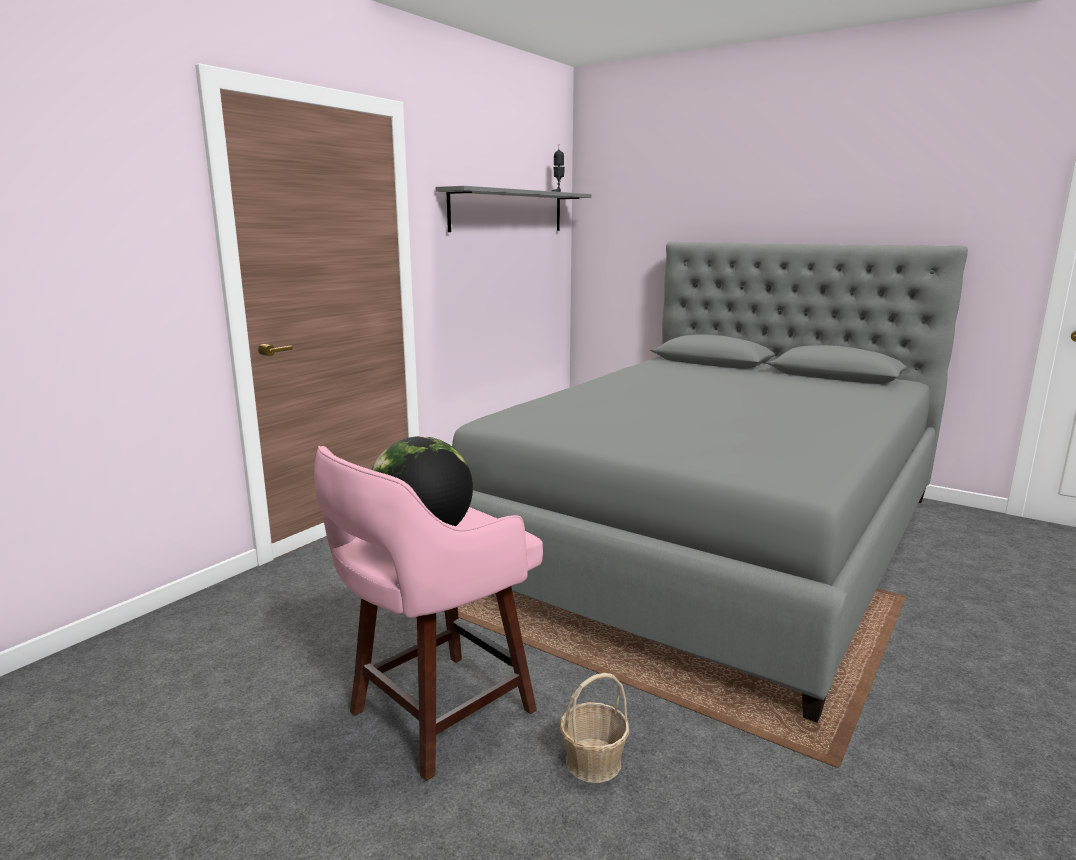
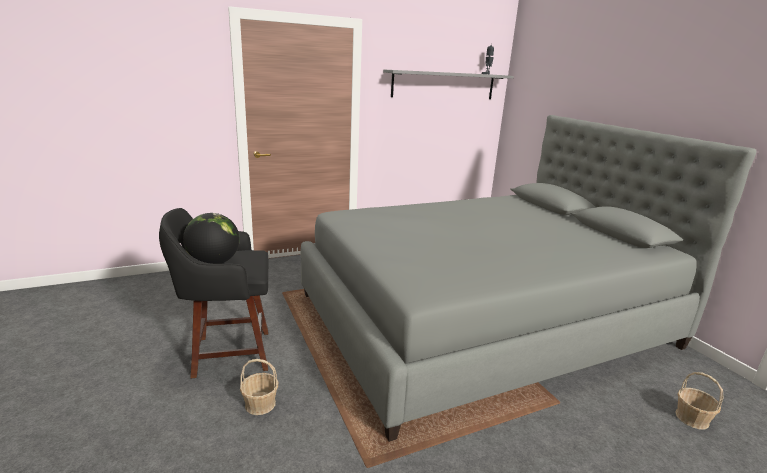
camera: 30 degrees right, 5 degrees up
pink stool [314,446,543,781] -> black stool [159,208,268,378]
none -> basket [675,372,723,429]

